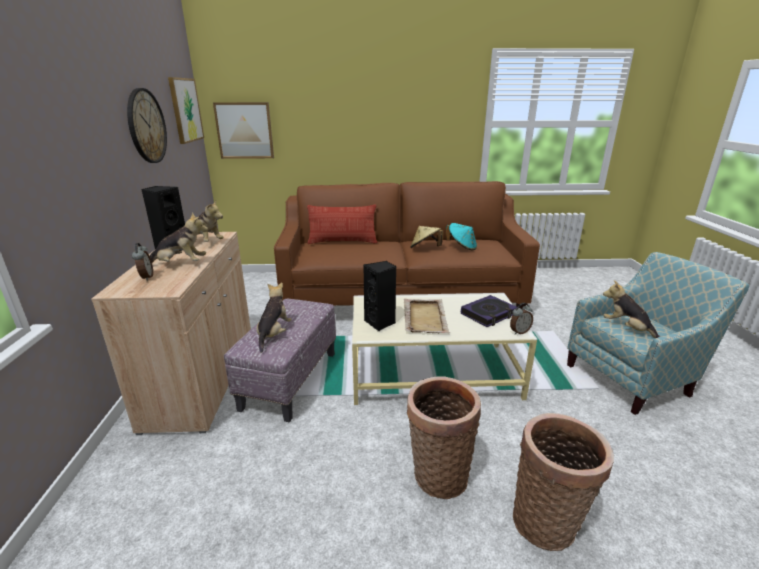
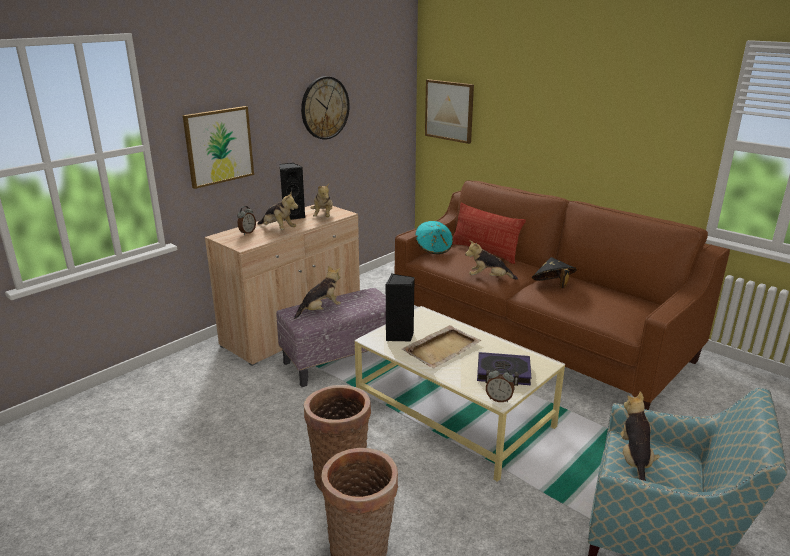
camera: 45 degrees right, 0 degrees up
picture [168,77,204,144] -> picture moved to [183,106,254,189]
beige hat [410,226,443,248] -> black hat [532,257,577,288]
turquoise hat [446,223,477,250] -> turquoise hat moved to [416,221,453,254]
none -> plush toy [465,240,518,280]

